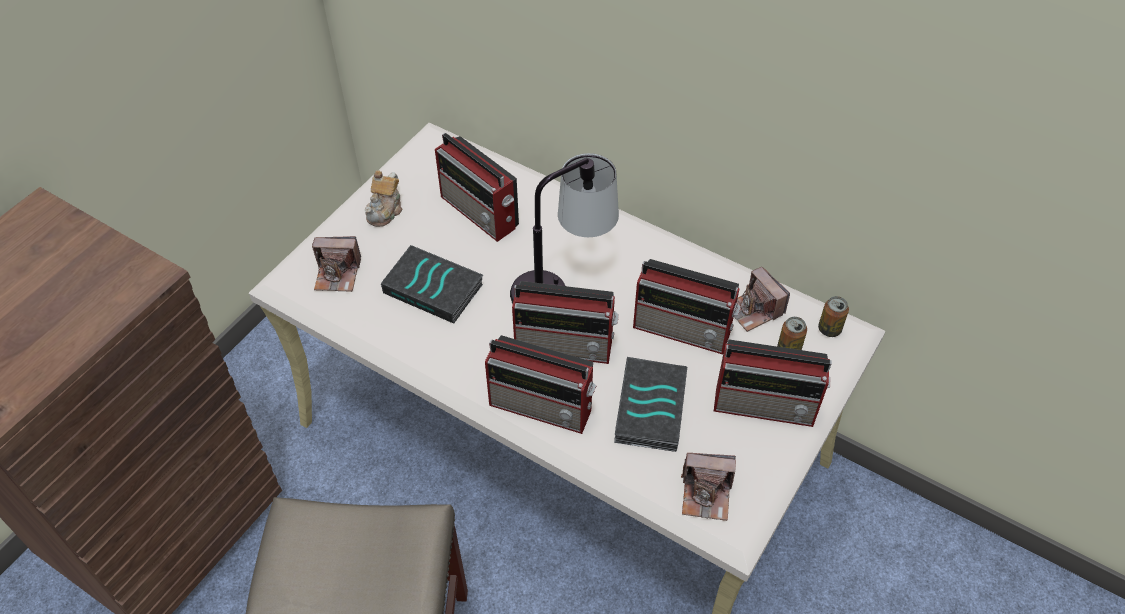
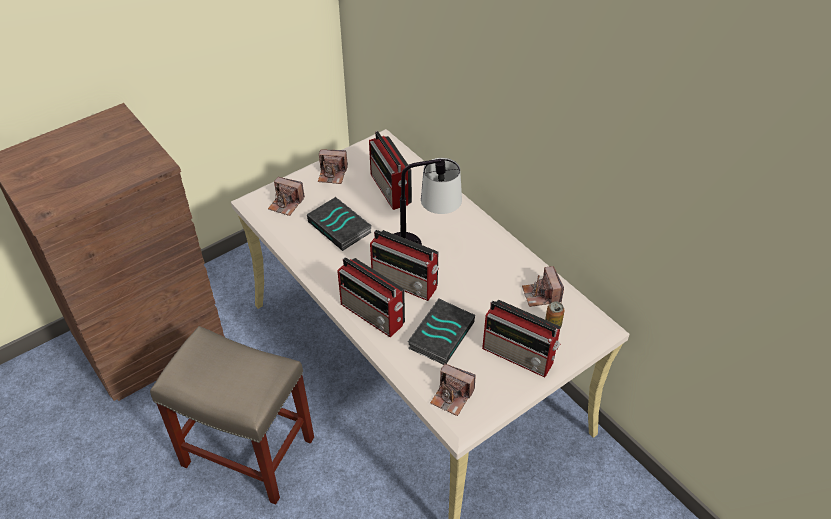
camera: 20 degrees right, 5 degrees down
teapot [364,171,402,227] -> camera [318,149,348,184]
radio [633,259,741,355] -> none
can [818,296,849,337] -> none

